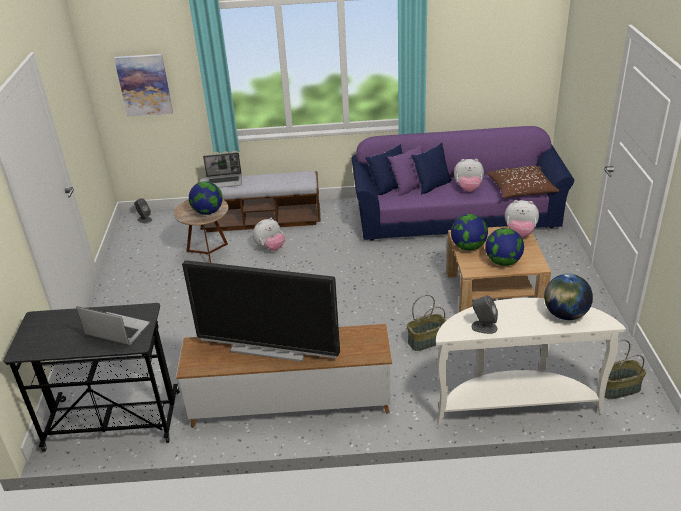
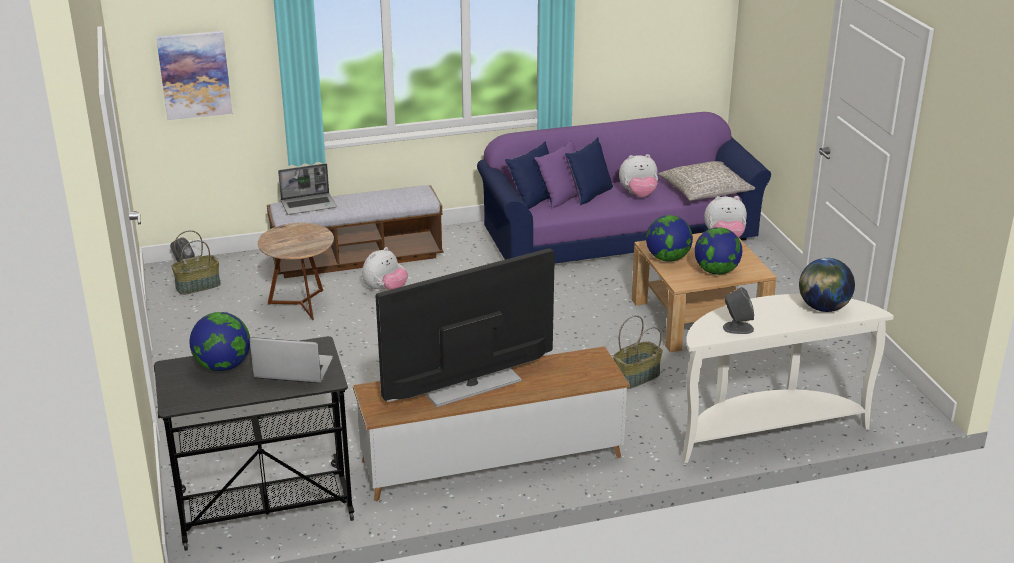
camera: 15 degrees left, 5 degrees down
television [182,260,340,362] -> television turned 150 degrees clockwise [376,248,555,407]
globe [189,181,223,215] -> globe moved to [190,312,250,372]
brown pillow [487,166,559,198] -> grey pillow [658,161,755,201]
basket [597,340,646,399] -> basket moved to [172,230,221,295]

